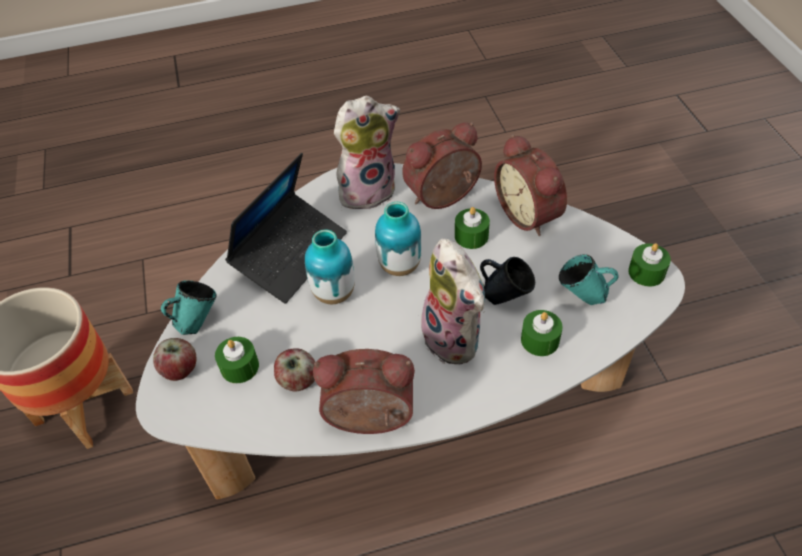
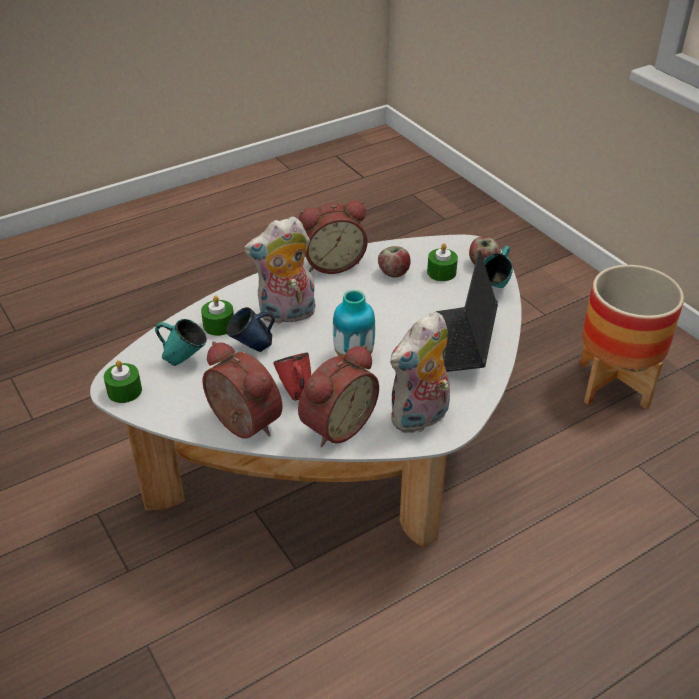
camera: 160 degrees right, 10 degrees down
vase [305,230,355,304] -> none
plush toy [417,238,485,364] -> plush toy turned 60 degrees counterclockwise [244,216,316,324]
green candle [455,207,490,249] -> red mug [273,353,311,401]

